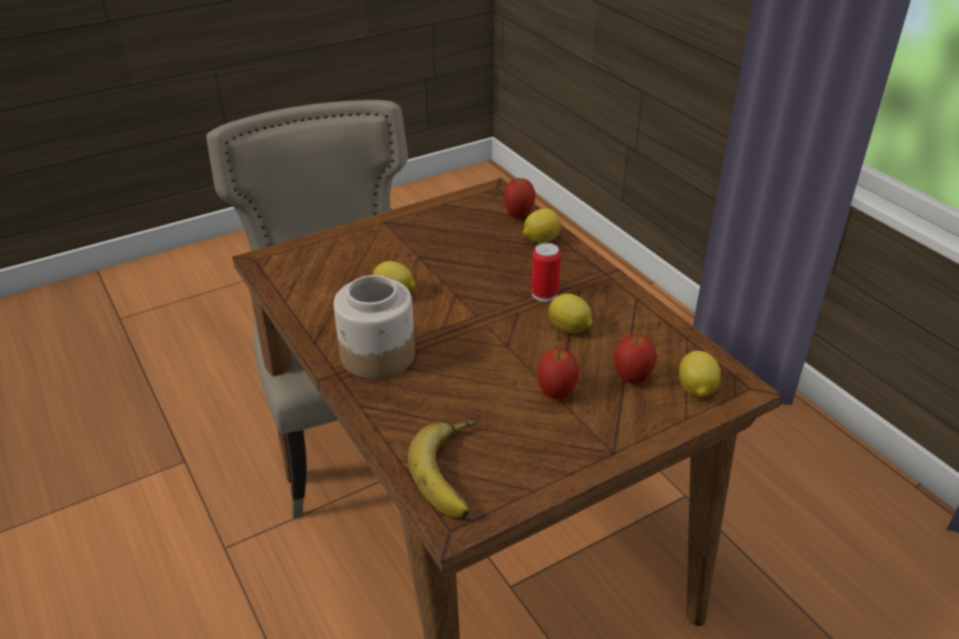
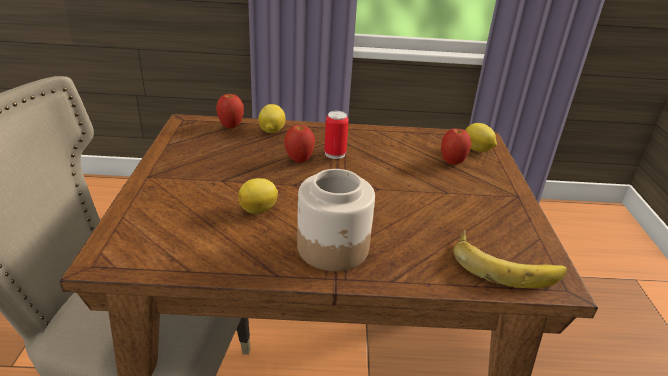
camera: 60 degrees left, 5 degrees down
apple [537,348,580,399] -> apple moved to [284,125,315,163]
lemon [548,294,592,333] -> none

